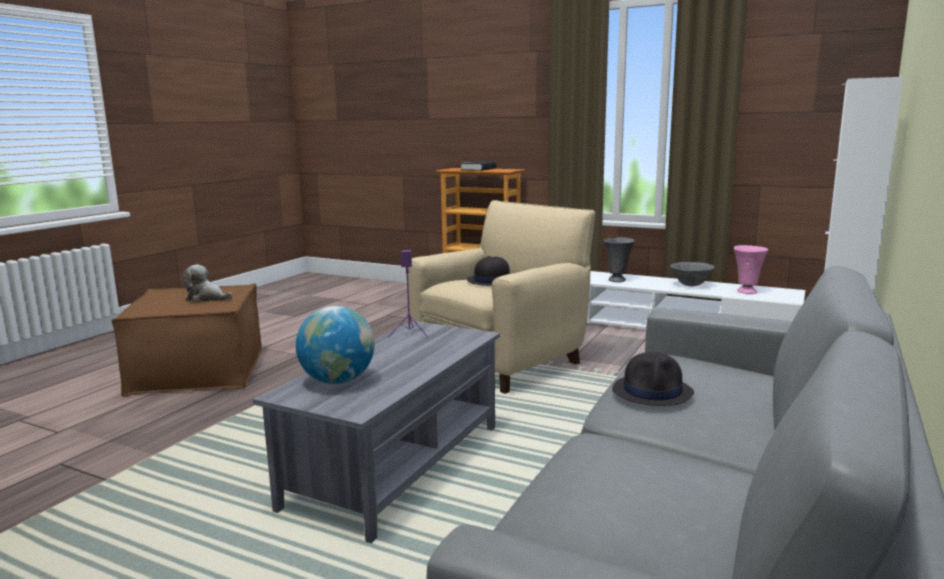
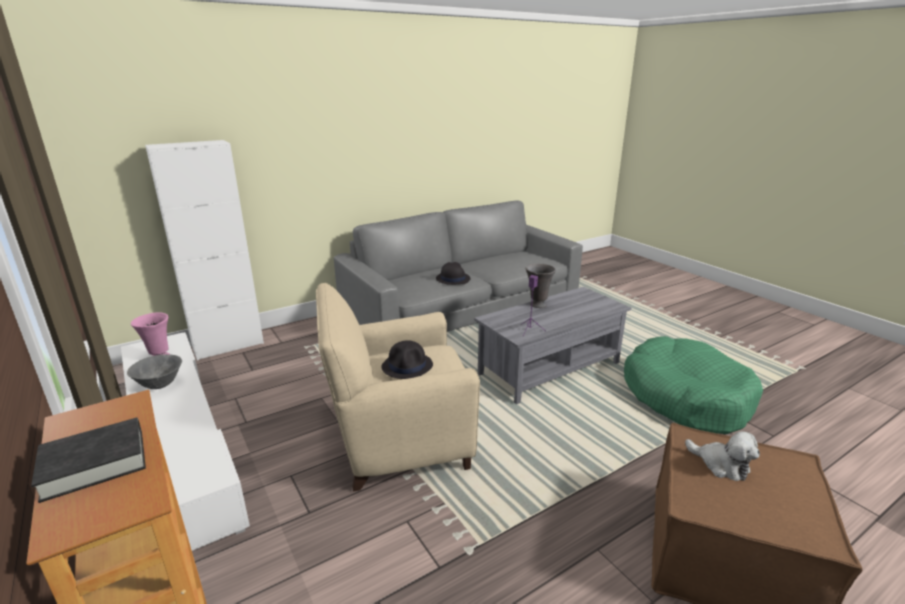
camera: 150 degrees left, 10 degrees up
globe [296,306,375,384] -> none
grey vase [604,237,635,282] -> grey vase moved to [525,264,556,308]
none -> green dog bed [624,336,763,434]

